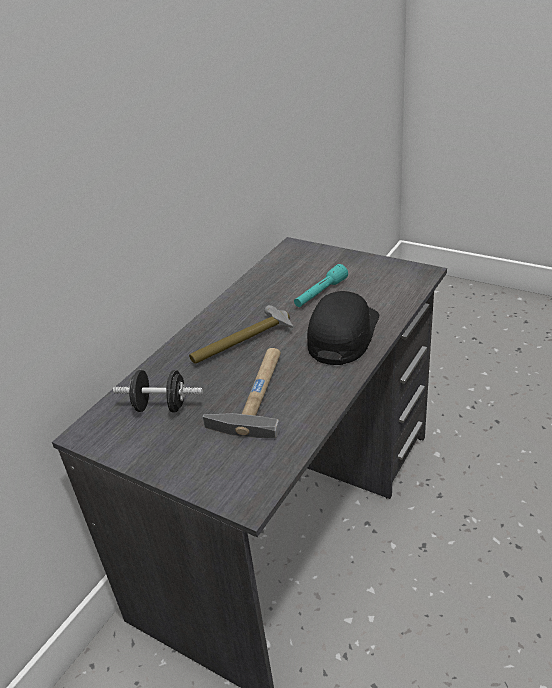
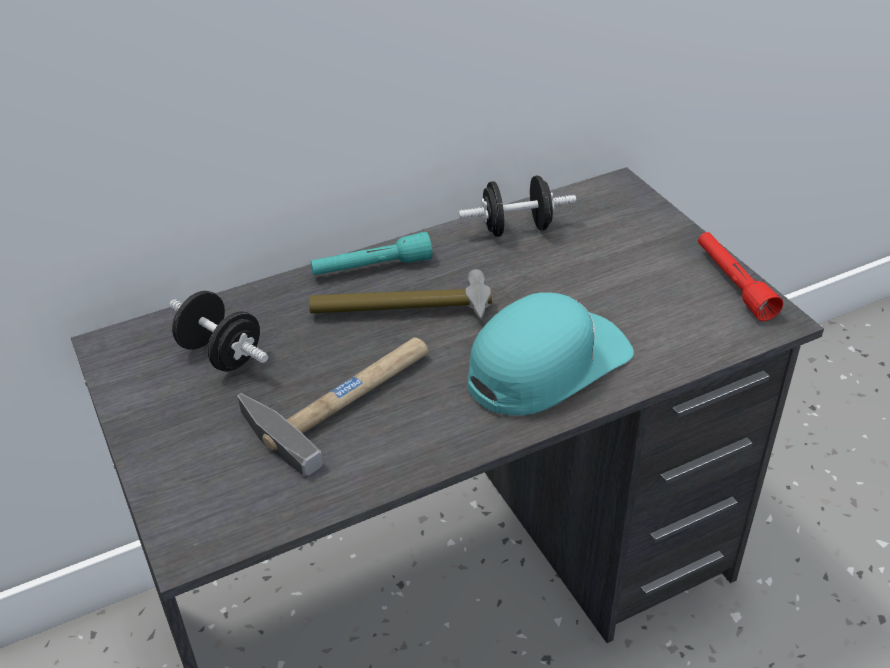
camera: 30 degrees right, 5 degrees up
turquoise flashlight [294,264,348,307] -> turquoise flashlight moved to [310,232,432,275]
black cap [307,291,379,365] -> turquoise cap [467,292,634,416]
none -> black dumbbell [458,175,576,237]
none -> red flashlight [698,232,783,321]

